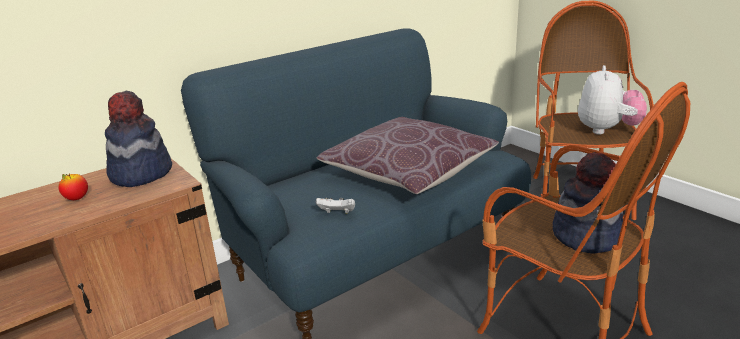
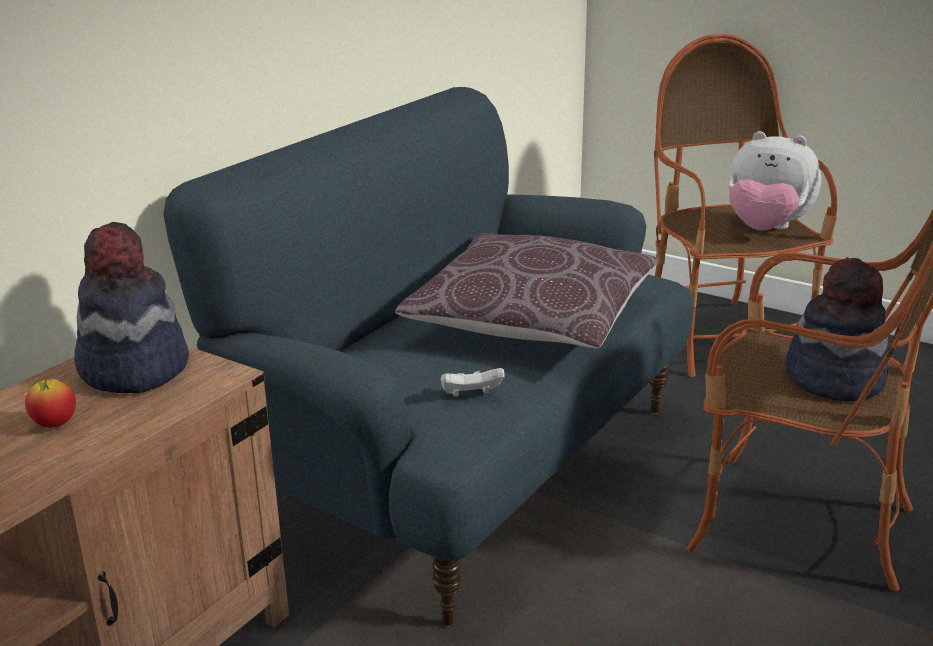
camera: 20 degrees left, 0 degrees up
plush toy [578,65,647,134] -> plush toy turned 120 degrees clockwise [728,131,821,230]

